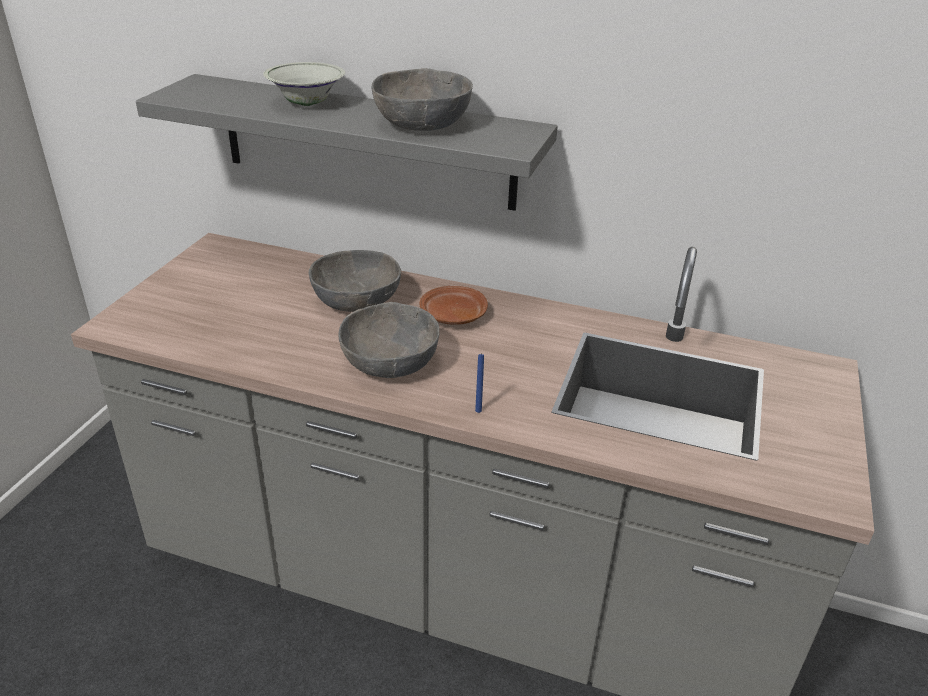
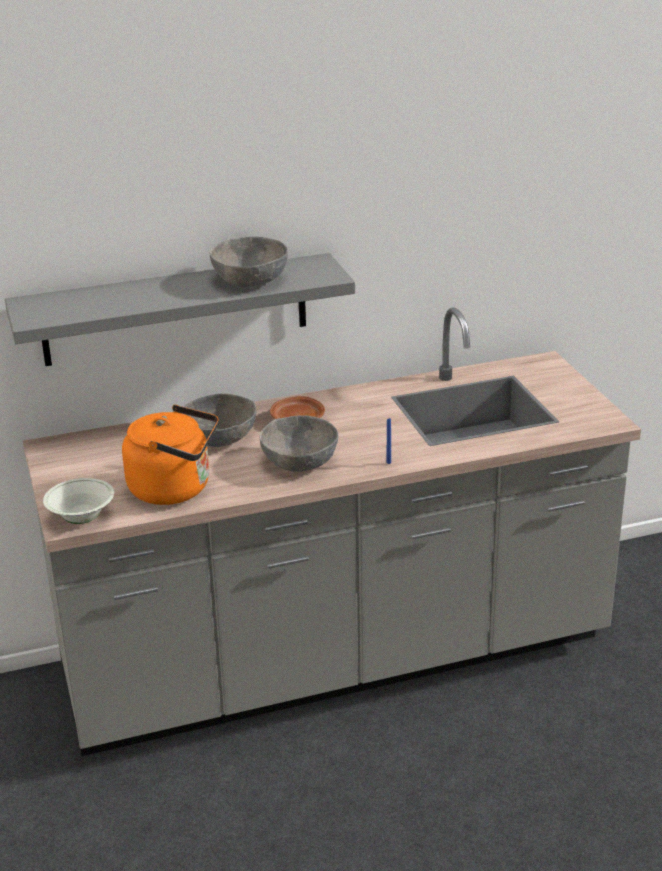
camera: 35 degrees left, 5 degrees down
white bowl [263,62,345,106] -> white bowl moved to [43,478,114,524]
none -> orange kettle [122,405,219,505]

